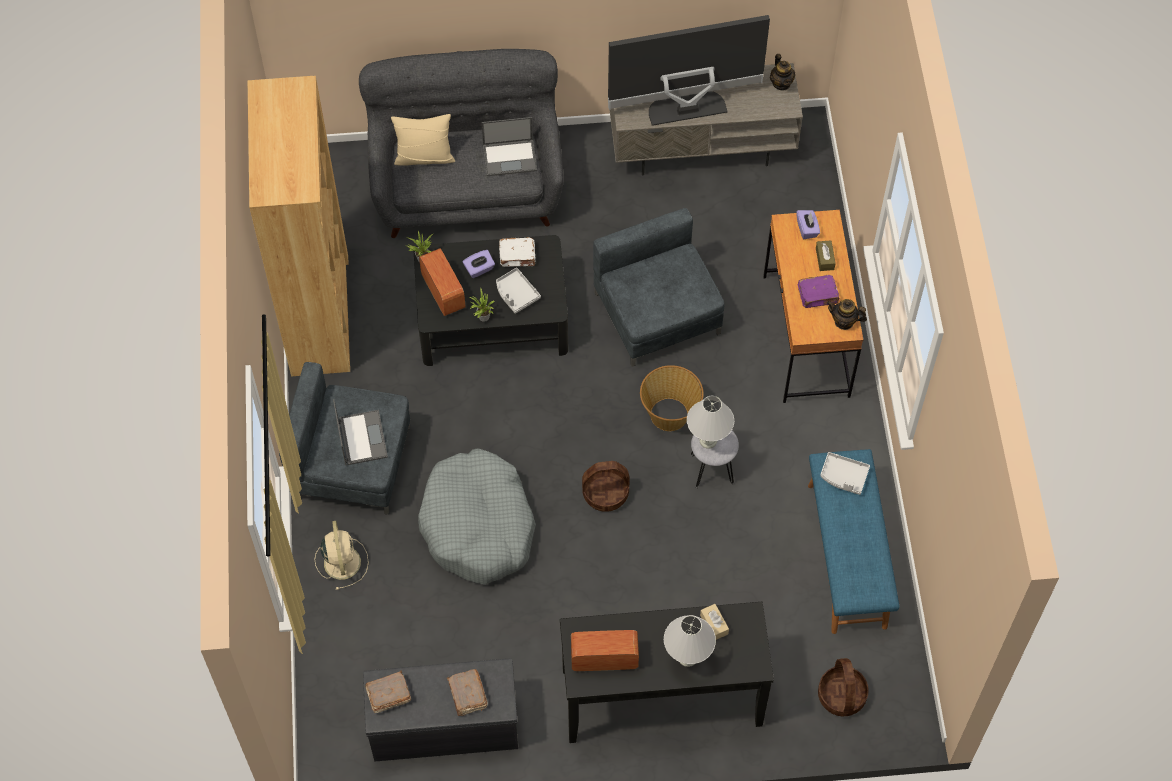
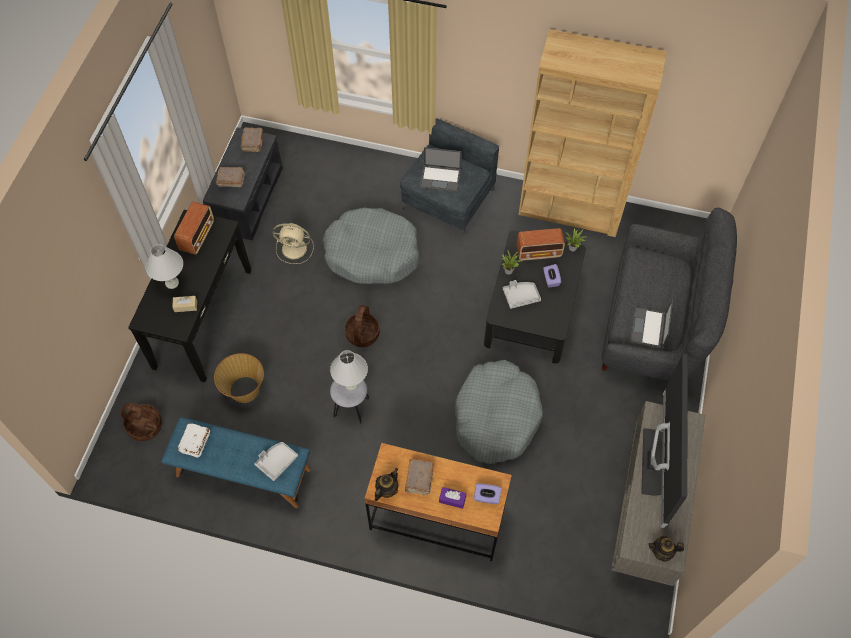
camera: 110 degrees right, 0 degrees up
beige fan [314,521,369,590] -> beige fan moved to [273,223,314,264]
beige pillow [391,114,455,166] -> none
white book [499,237,536,267] -> white book moved to [177,423,210,458]
grey armchair [593,208,724,367] -> grey dog bed [455,360,543,464]
basket [640,365,704,431] -> basket moved to [214,353,264,403]
purple book [798,275,839,308] -> brown book [405,459,434,495]
brown tissue box [816,240,836,271] -> purple tissue box [439,487,466,509]

